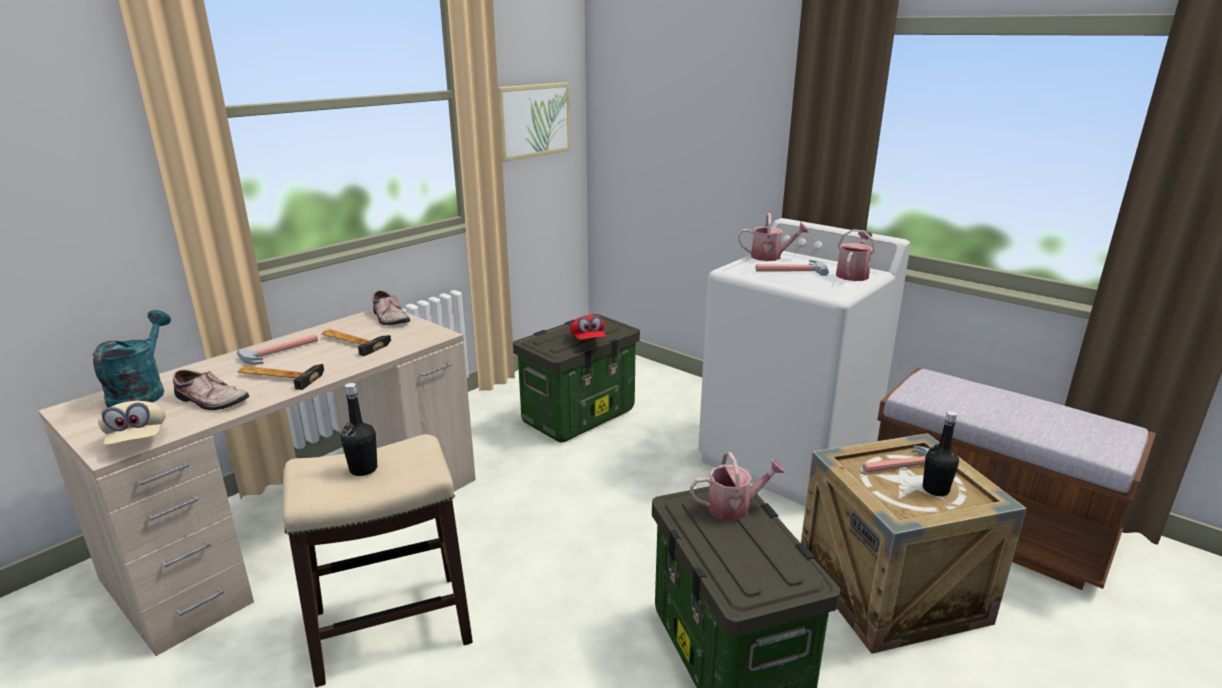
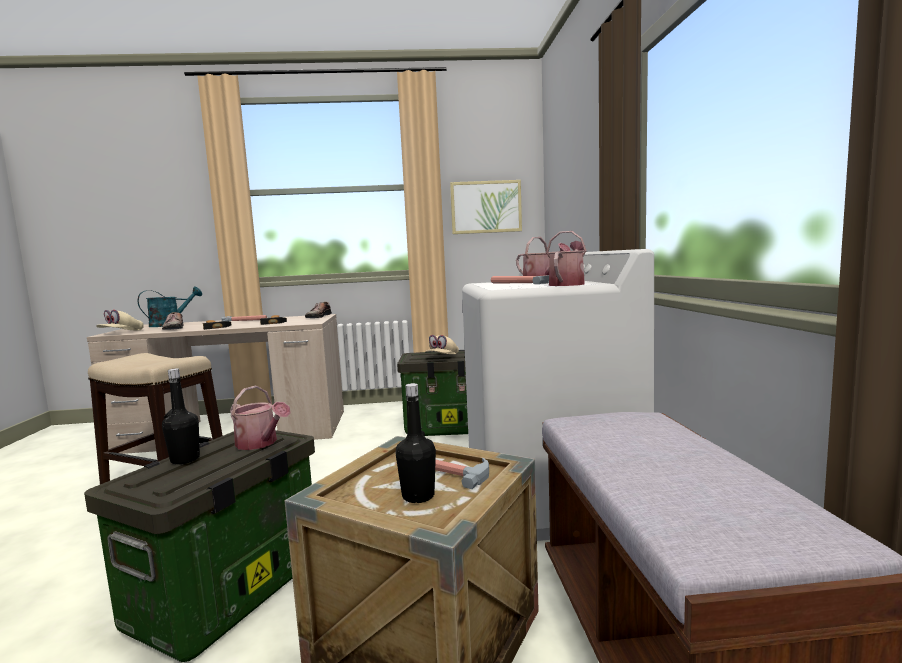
camera: 45 degrees right, 15 degrees down
black bottle [341,383,377,476] -> black bottle moved to [162,368,200,464]
red cap [570,315,606,340] -> beige cap [425,335,459,354]
watering can [836,229,875,281] -> watering can turned 45 degrees counterclockwise [546,231,586,286]

